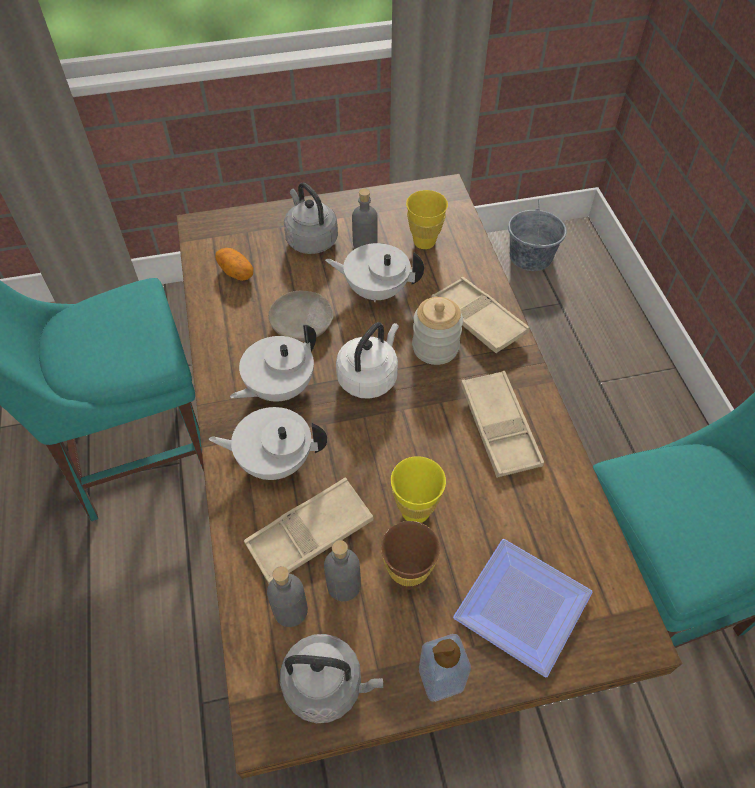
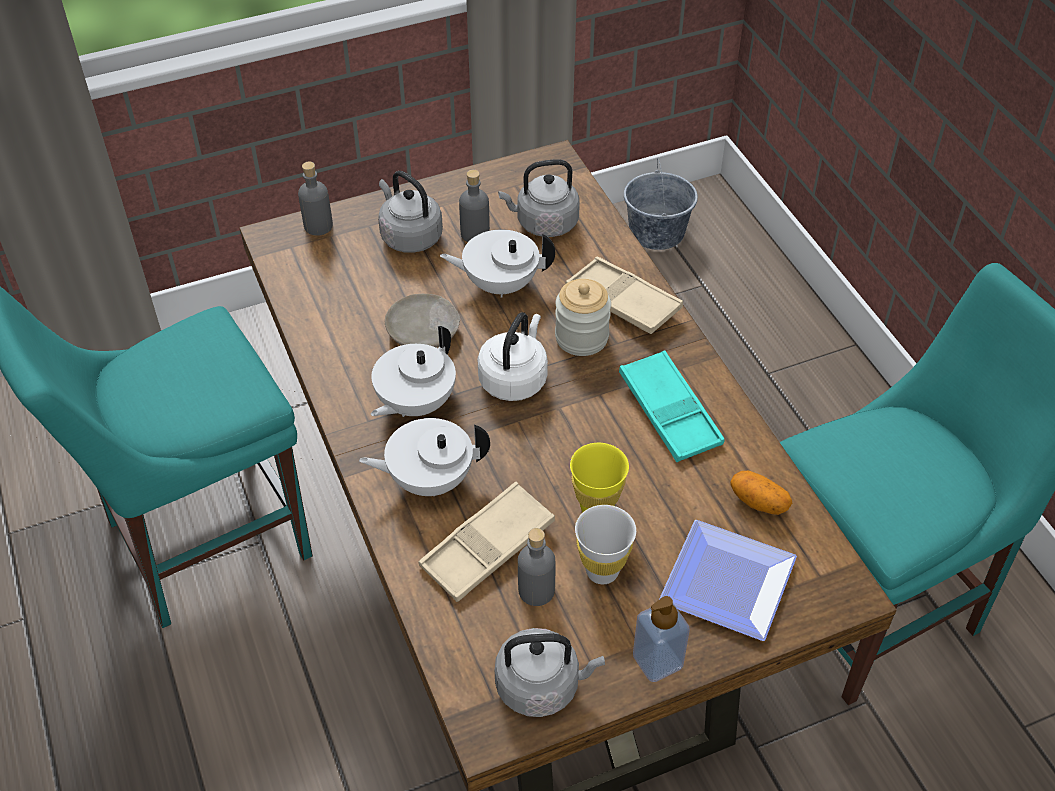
camera: 10 degrees left, 5 degrees down
potato [215,248,254,281] -> potato moved to [730,471,792,515]
grey bottle [267,566,308,627] -> grey bottle moved to [298,162,333,236]
brown cup [381,521,440,590] -> white cup [575,505,636,584]
yellow cup [406,190,448,249] -> grey kettle [498,159,580,237]
beige tray [460,371,544,478] -> turquoise tray [619,350,724,462]

